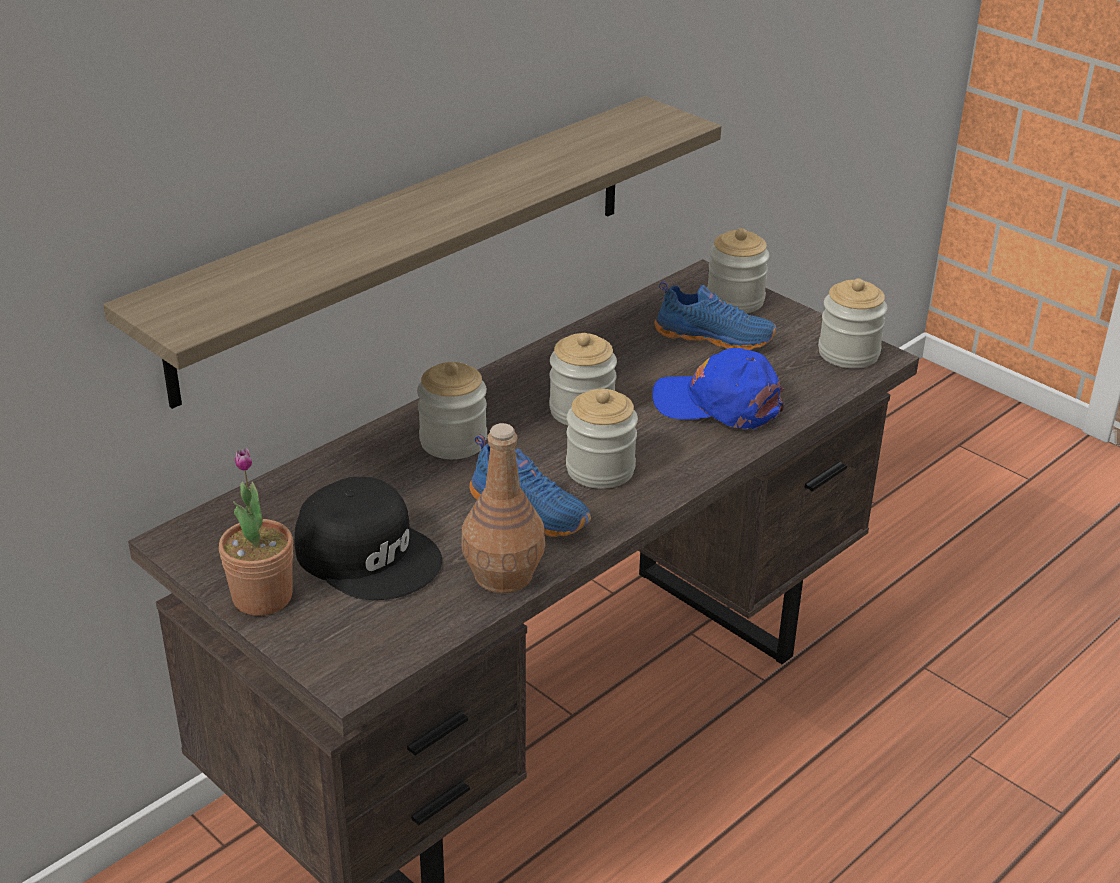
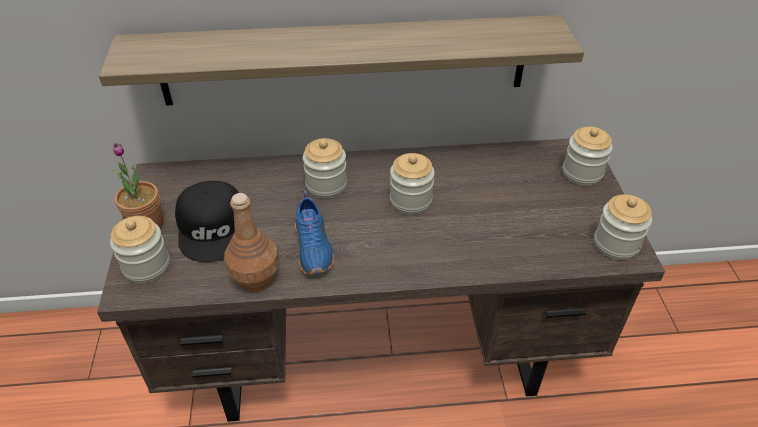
camera: 40 degrees right, 10 degrees up
jar [566,389,638,489] -> jar moved to [110,216,170,283]
blue cap [652,348,784,429] -> none
blue shoe [654,281,776,350] -> none

